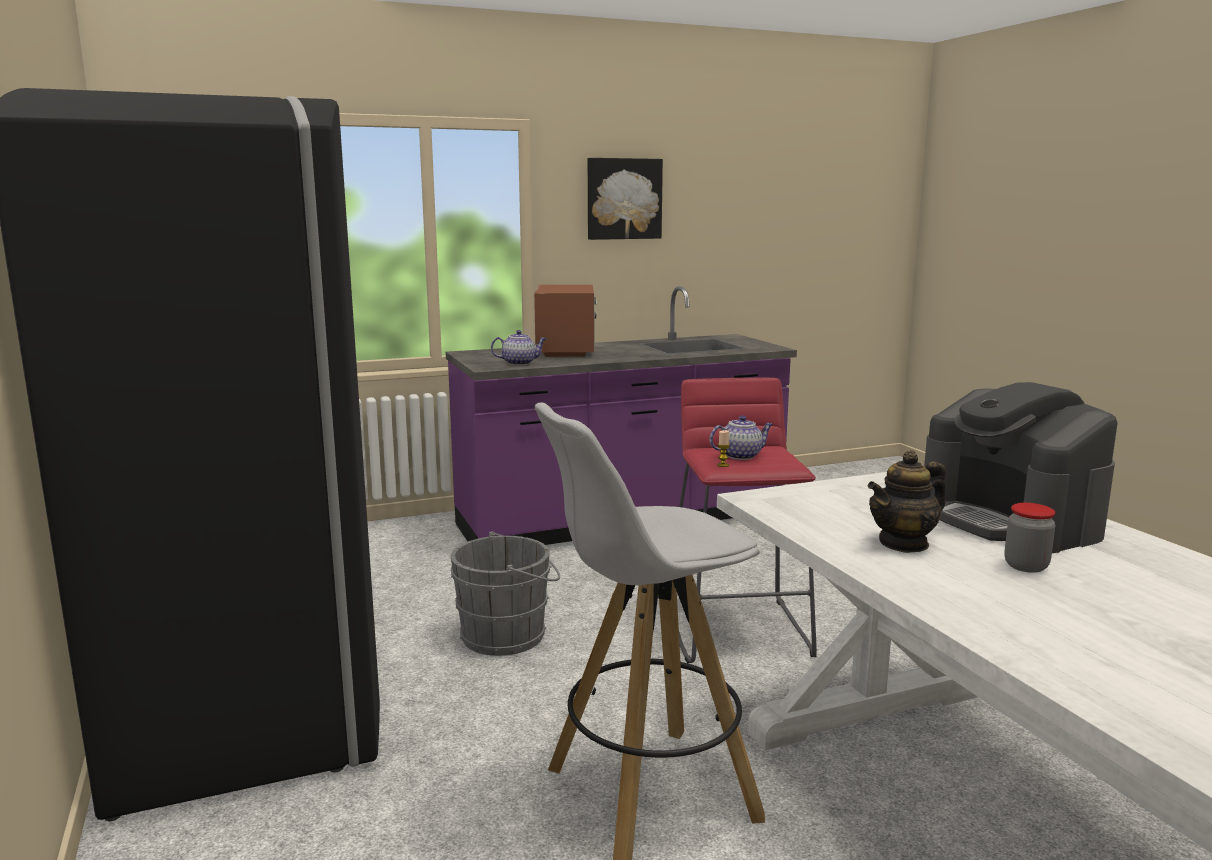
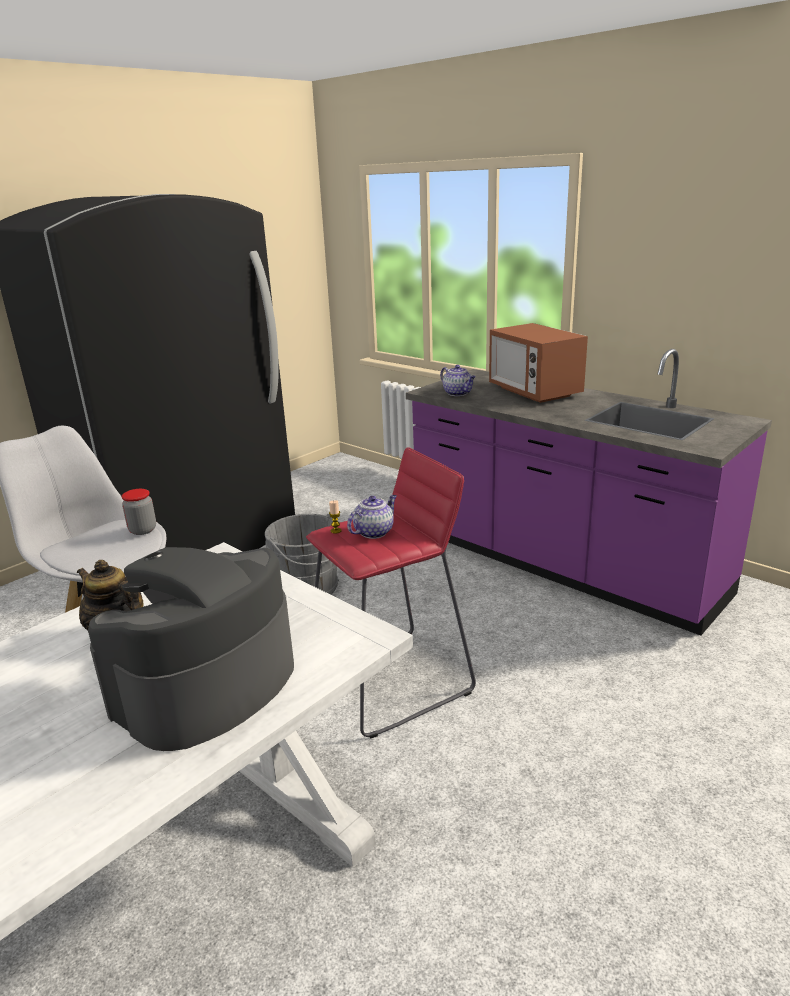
camera: 65 degrees right, 10 degrees up
microwave [534,285,597,357] -> microwave turned 90 degrees clockwise [489,323,588,403]
picture [588,158,663,240] -> none
teapot [709,415,773,460] -> teapot turned 90 degrees counterclockwise [347,495,397,539]
jar [1004,503,1056,573] -> jar moved to [121,489,156,535]

